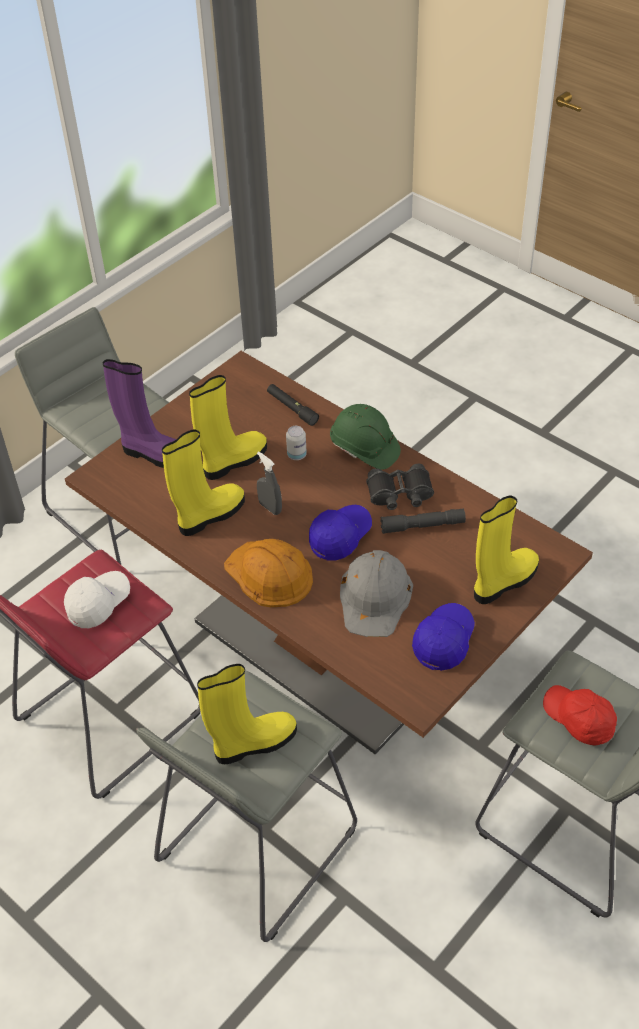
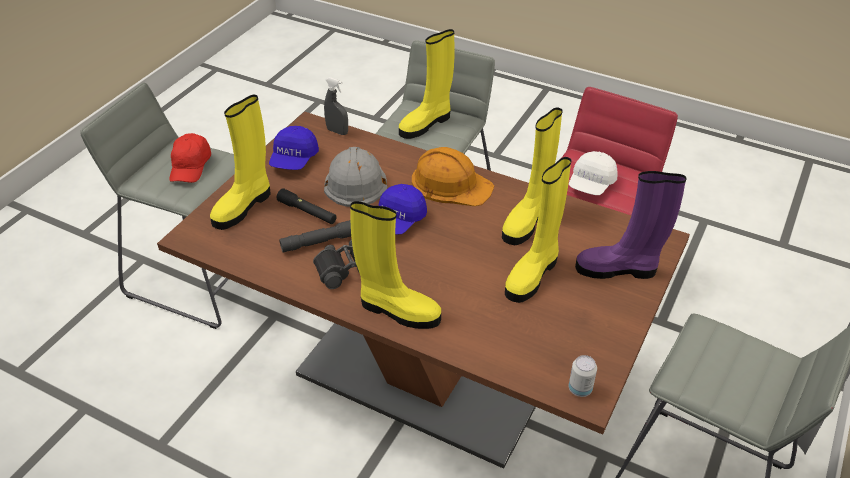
camera: 165 degrees right, 5 degrees down
grey spray bottle [257,451,282,515] -> grey spray bottle moved to [324,77,348,135]
black flashlight [267,384,319,426] -> black flashlight moved to [276,188,337,224]
can [286,426,307,460] -> can moved to [569,355,597,397]
green hard hat [330,404,401,470] -> yellow boot [350,201,441,329]
red cap [543,685,617,746] -> red cap turned 60 degrees clockwise [169,133,211,183]

